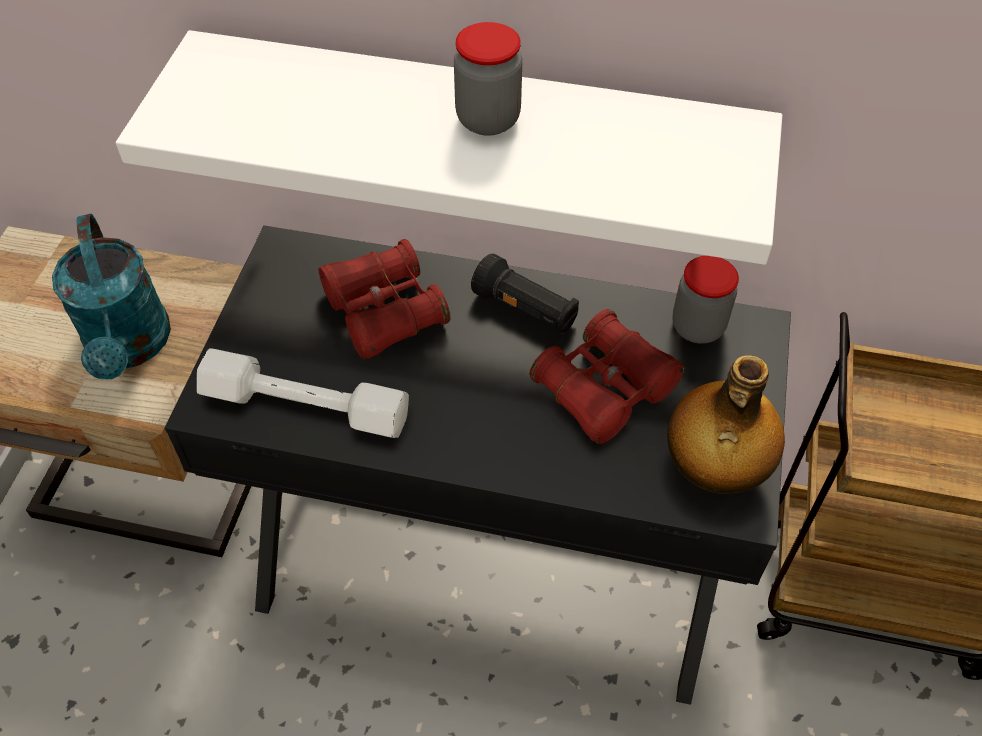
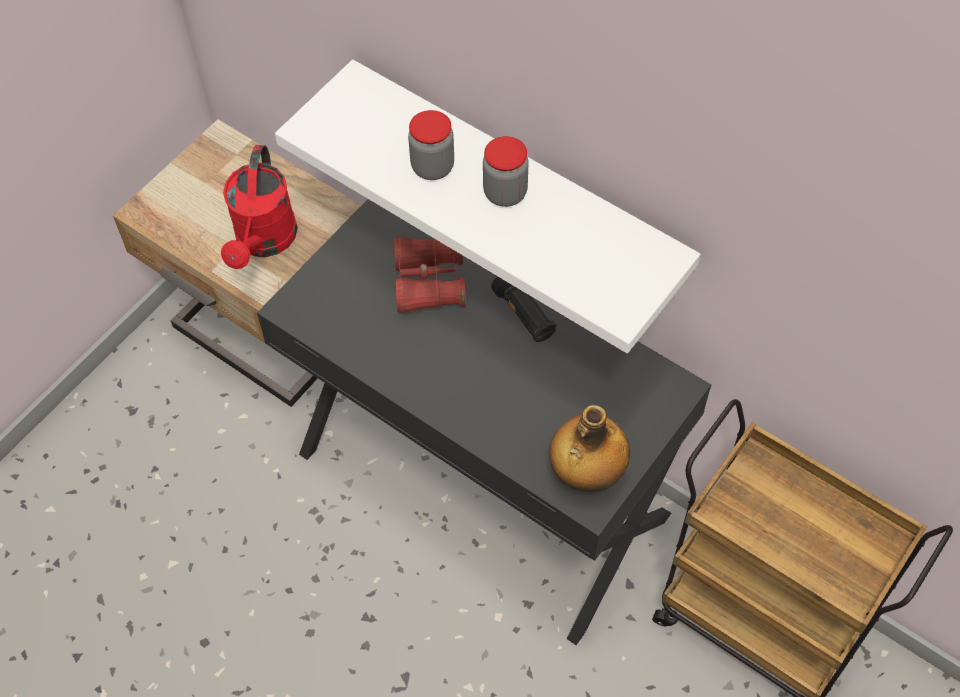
camera: 25 degrees right, 5 degrees up
turquoise watering can [52,214,171,380] -> red watering can [221,145,298,269]
white dumbbell [196,348,409,438] -> none
red binoculars [529,309,684,444] -> none
jar [672,256,739,344] -> jar moved to [408,110,454,180]

